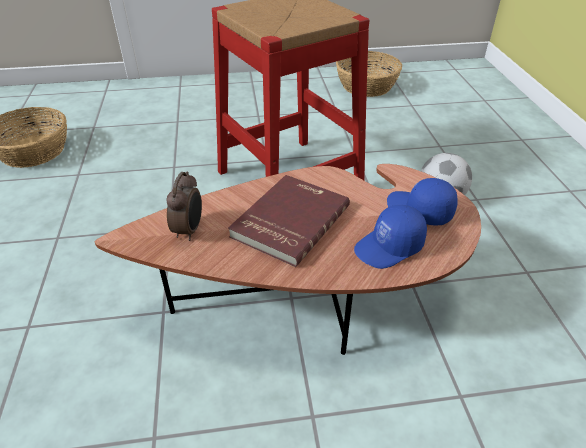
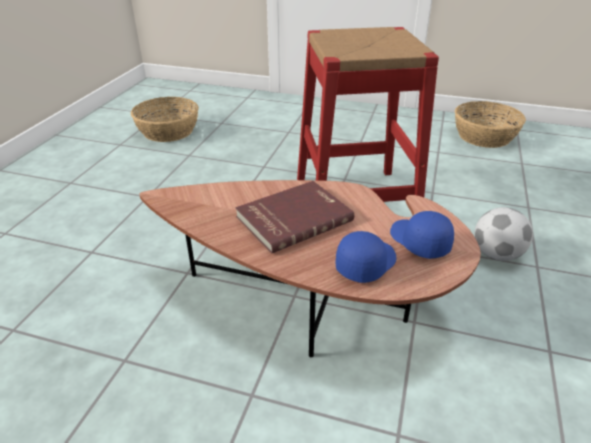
camera: 25 degrees right, 5 degrees down
alarm clock [166,171,202,241] -> none
blue cap [354,205,427,269] -> blue cap turned 135 degrees clockwise [335,231,396,283]

